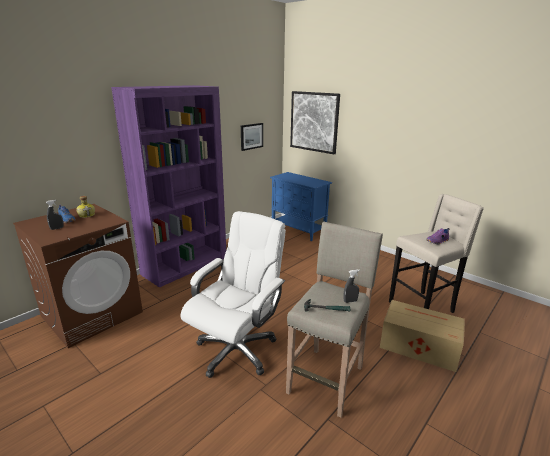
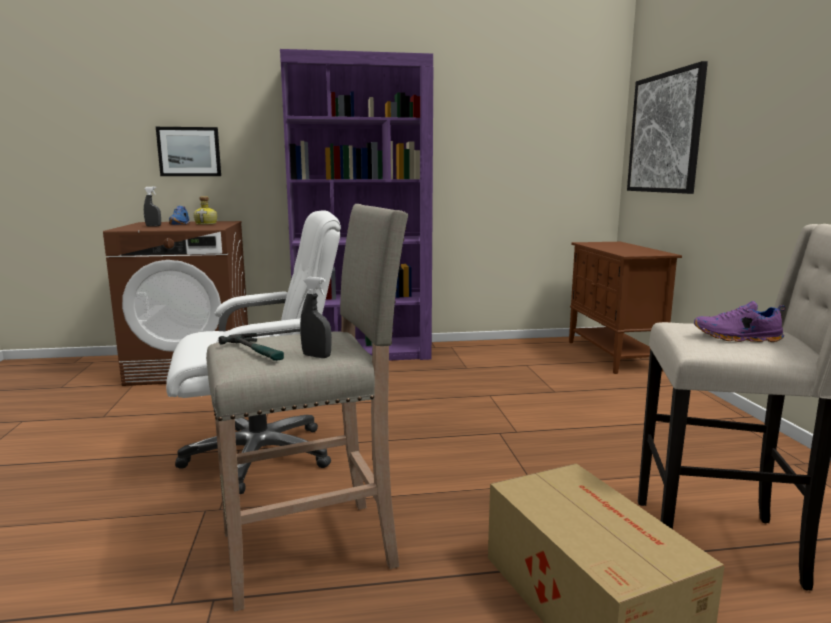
camera: 40 degrees right, 10 degrees down
picture [241,123,263,151] -> picture moved to [156,127,221,176]
blue cabinet [270,172,332,241] -> brown cabinet [569,242,682,374]

